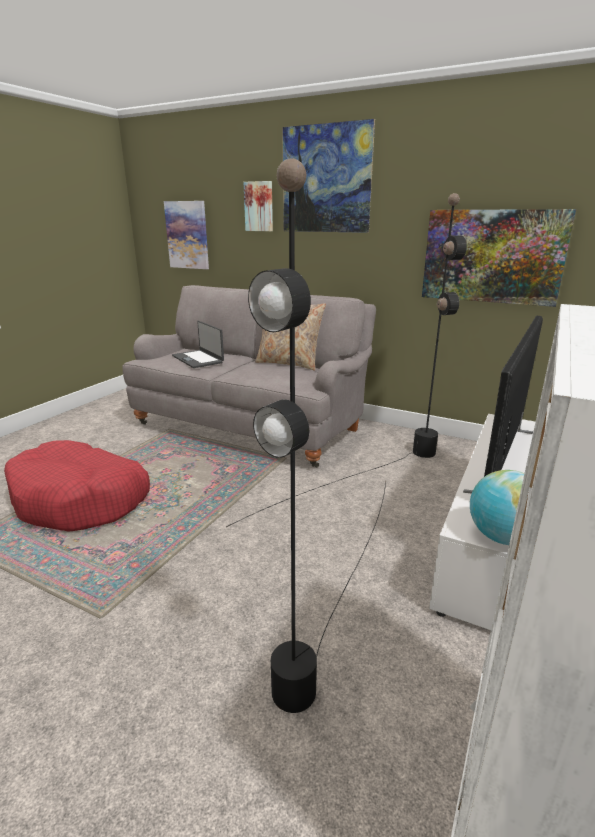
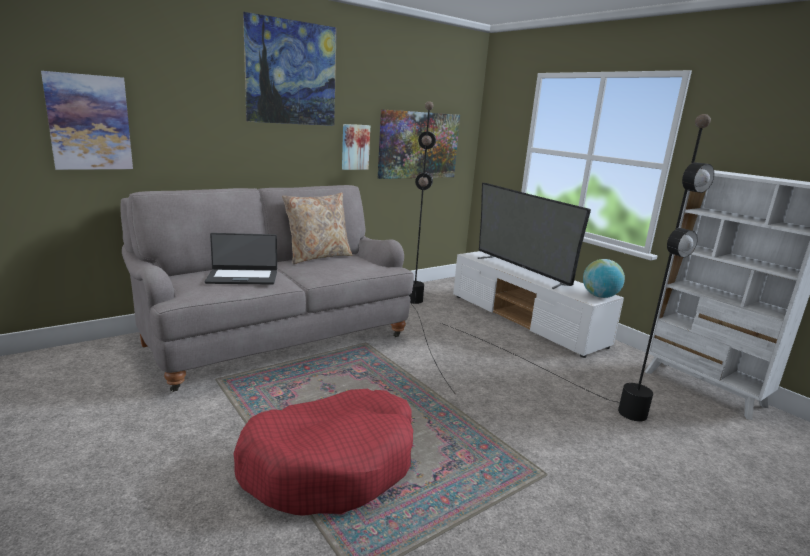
camera: 65 degrees left, 5 degrees down
picture [244,181,273,231] -> picture moved to [342,124,370,170]

